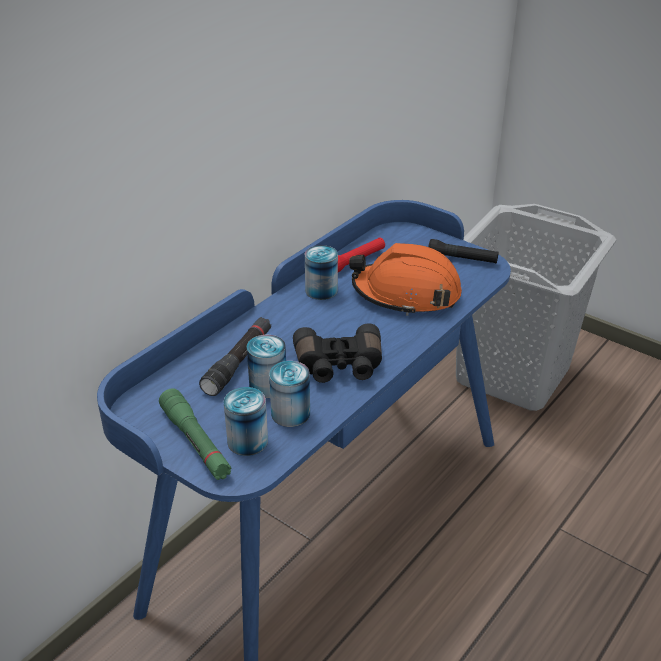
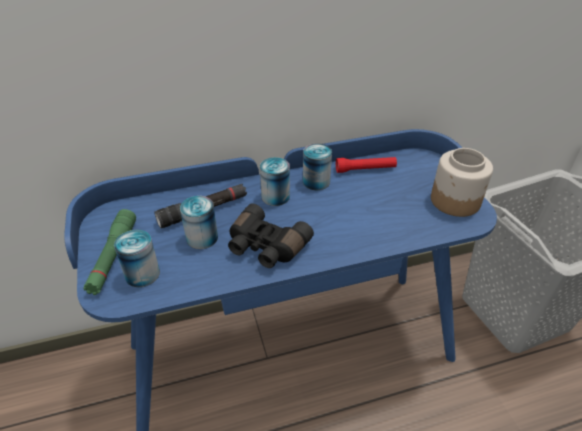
camera: 35 degrees right, 5 degrees up
can [269,361,310,427] -> can moved to [260,157,290,206]
orange hard hat [349,243,462,316] -> none
black flashlight [428,239,499,263] -> jar [431,148,493,217]

